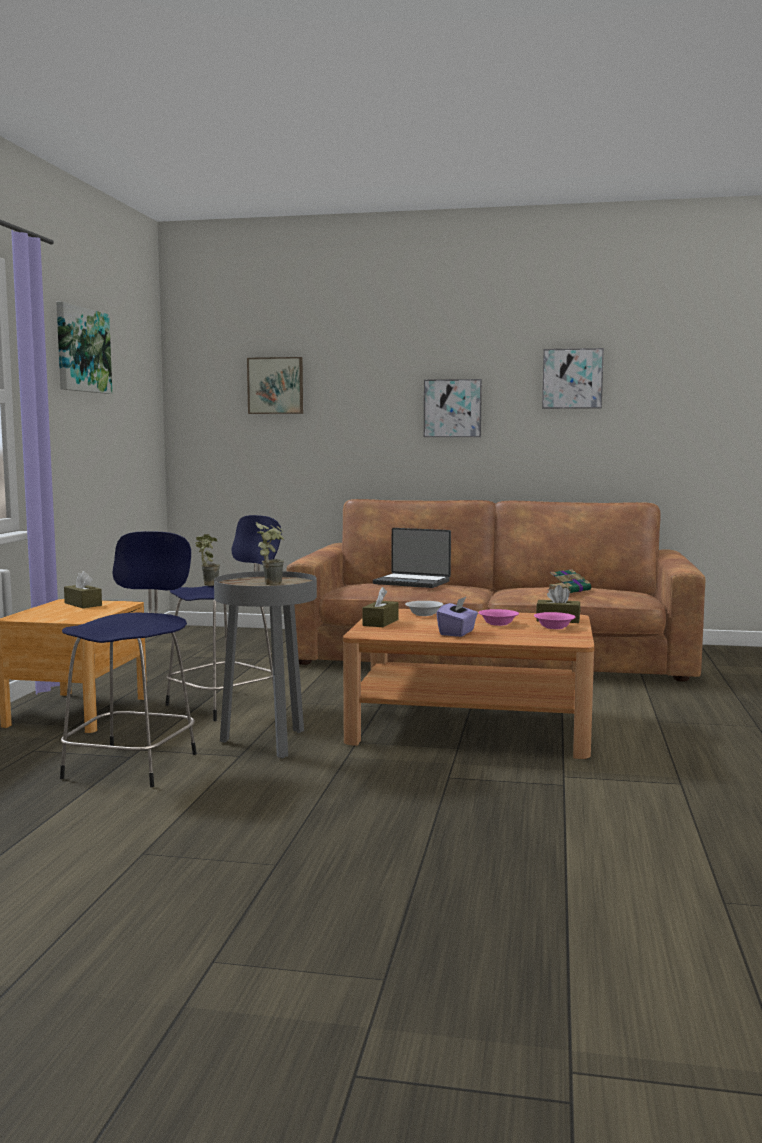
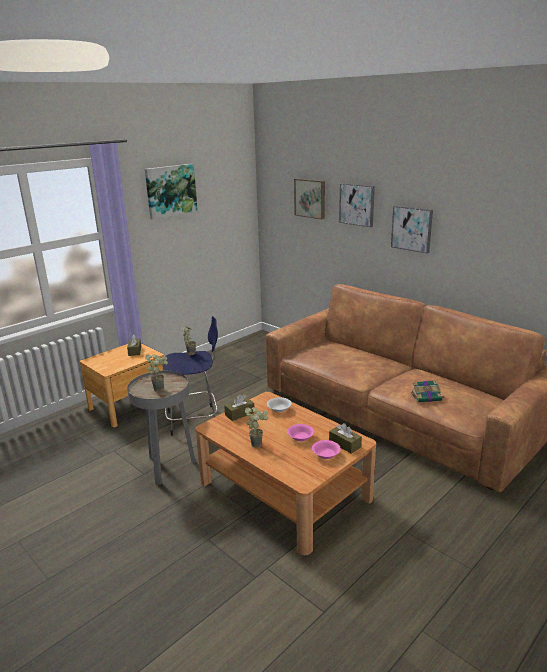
camera: 35 degrees right, 15 degrees up
blue stool [60,531,197,787] -> none
laptop [373,528,451,588] -> none
purple tissue box [437,597,478,637] -> potted plant [245,407,268,448]
picture [542,348,604,409] -> picture moved to [339,183,375,227]

